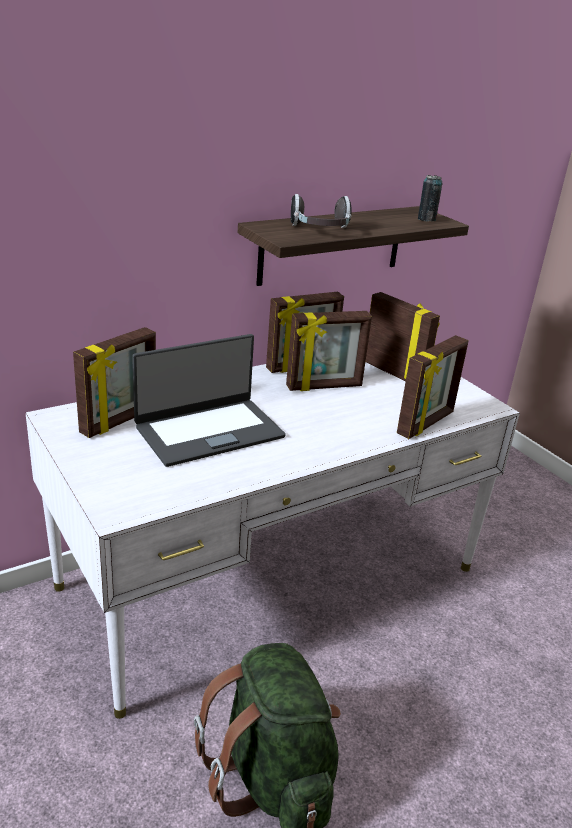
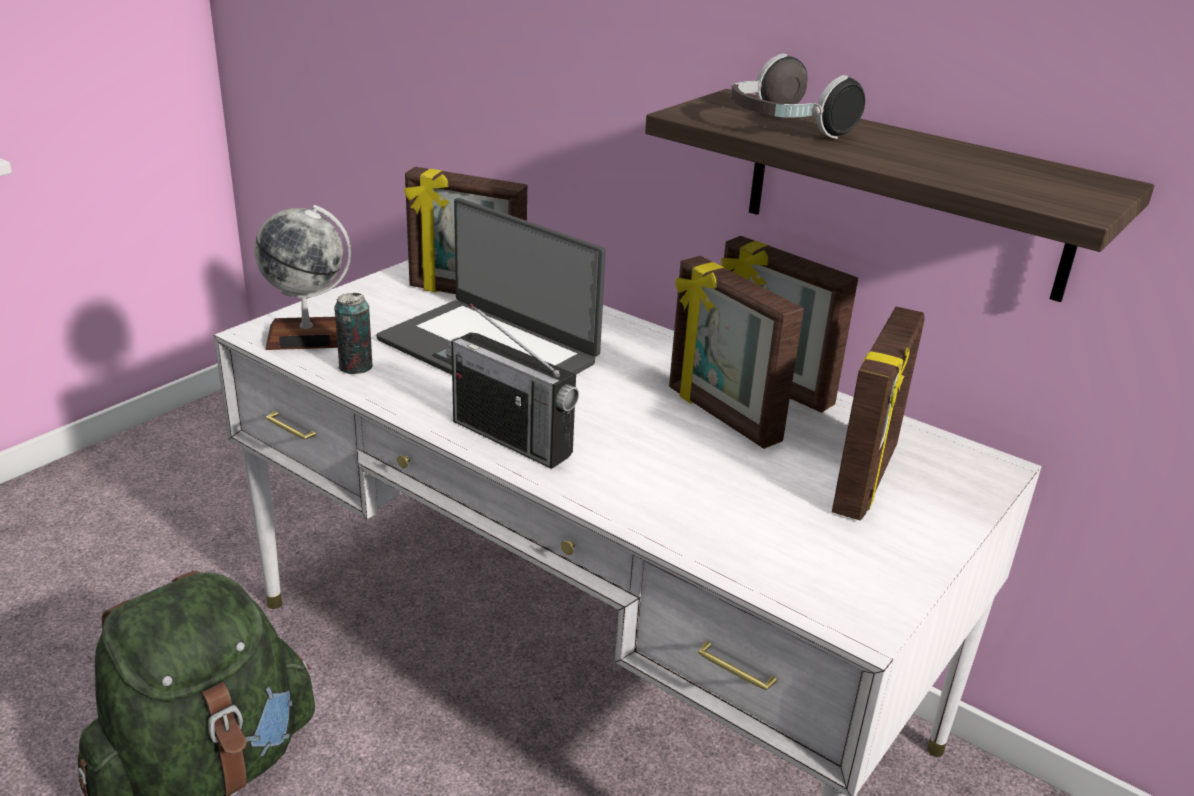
camera: 70 degrees right, 0 degrees up
picture frame [397,335,469,439] -> none
can [418,175,442,222] -> can moved to [334,293,373,374]
none -> globe [255,205,351,350]
none -> radio [446,304,579,469]

